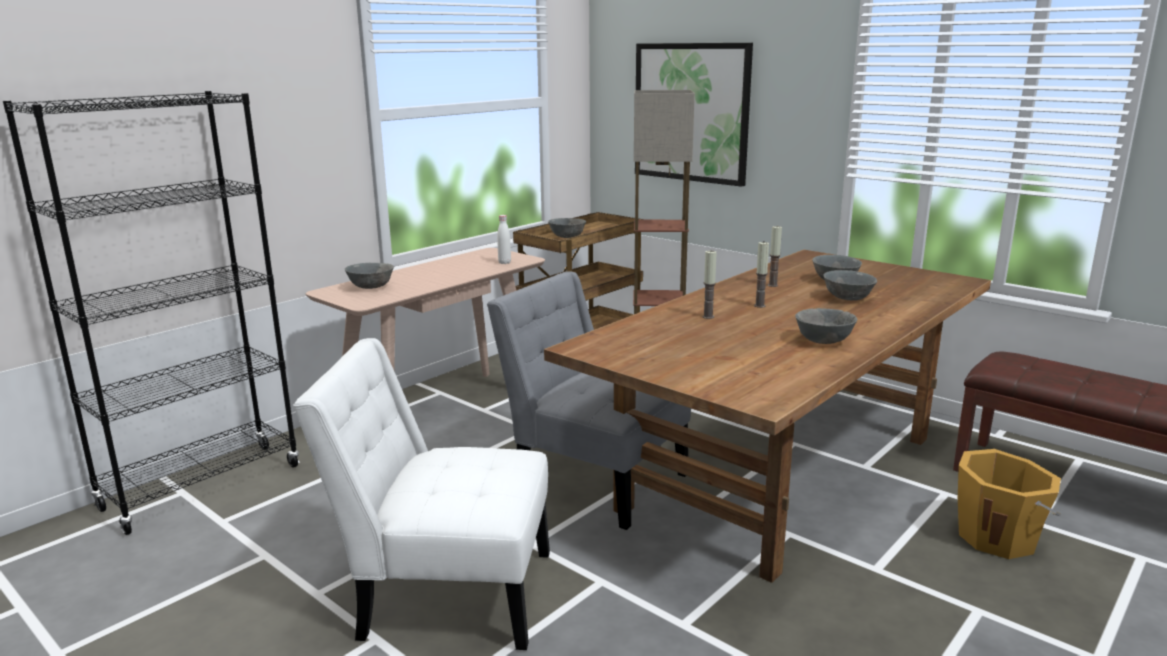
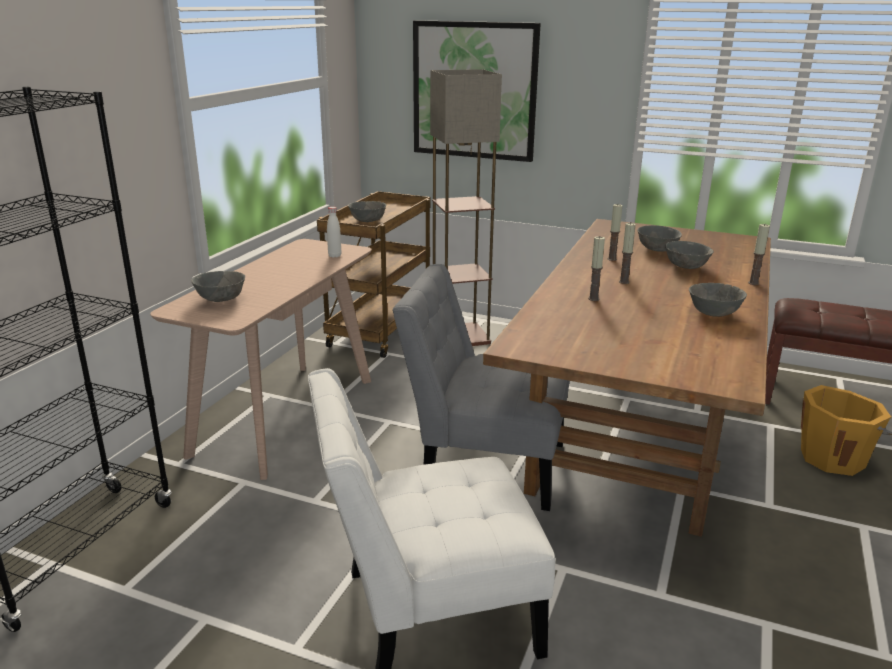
camera: 20 degrees left, 5 degrees up
none -> candle [748,224,770,285]

